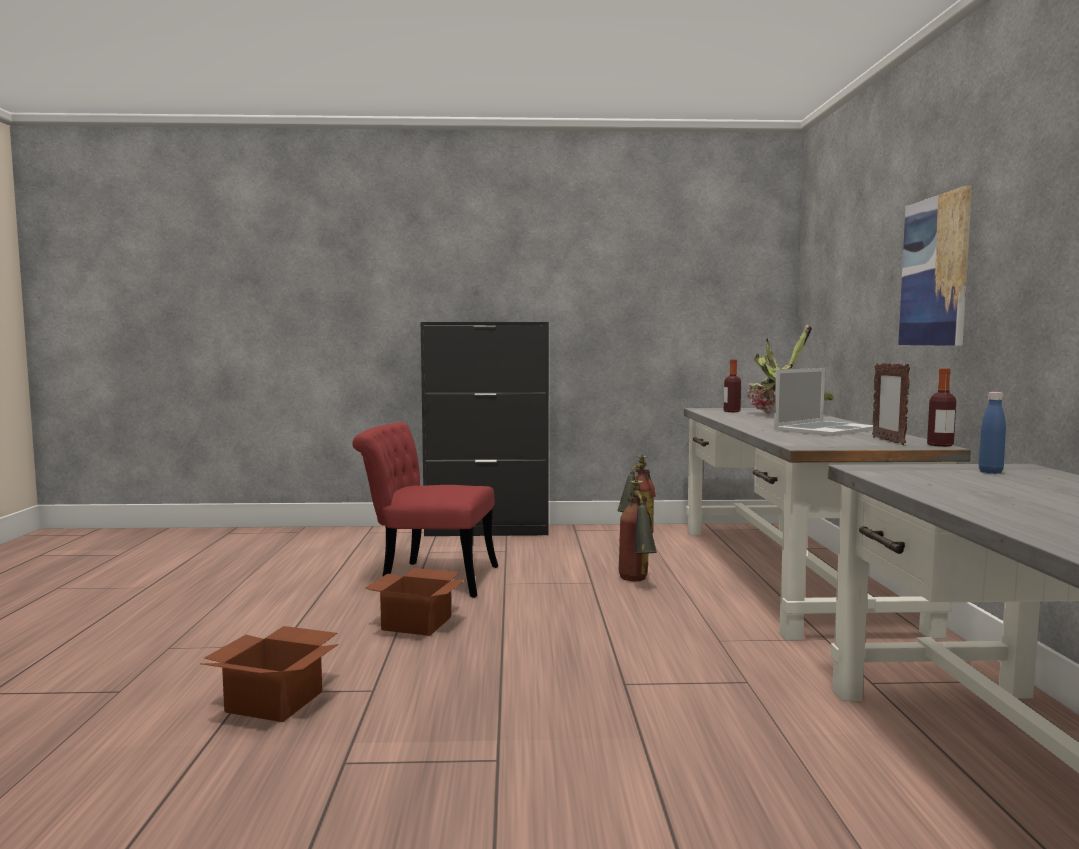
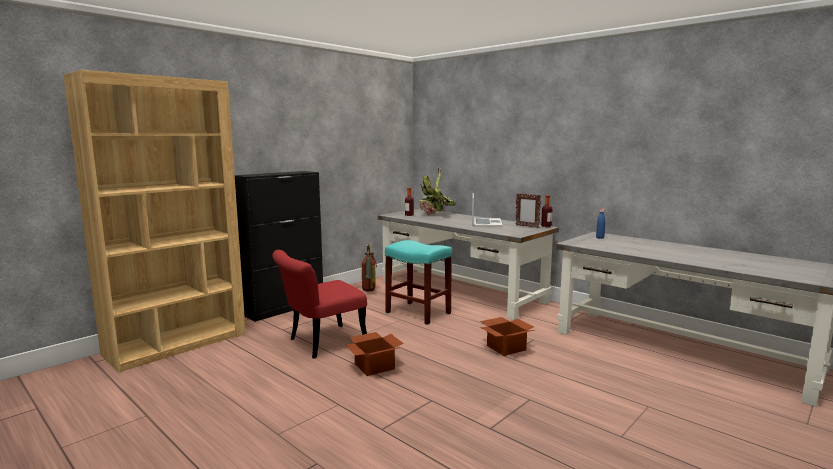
camera: 45 degrees left, 5 degrees up
cardboard box [201,626,339,722] -> cardboard box moved to [480,317,534,356]
fire extinguisher [619,479,657,581] -> turquoise stool [385,240,452,325]
picture [898,185,972,346] -> none
none -> brown bookcase [63,70,246,373]

